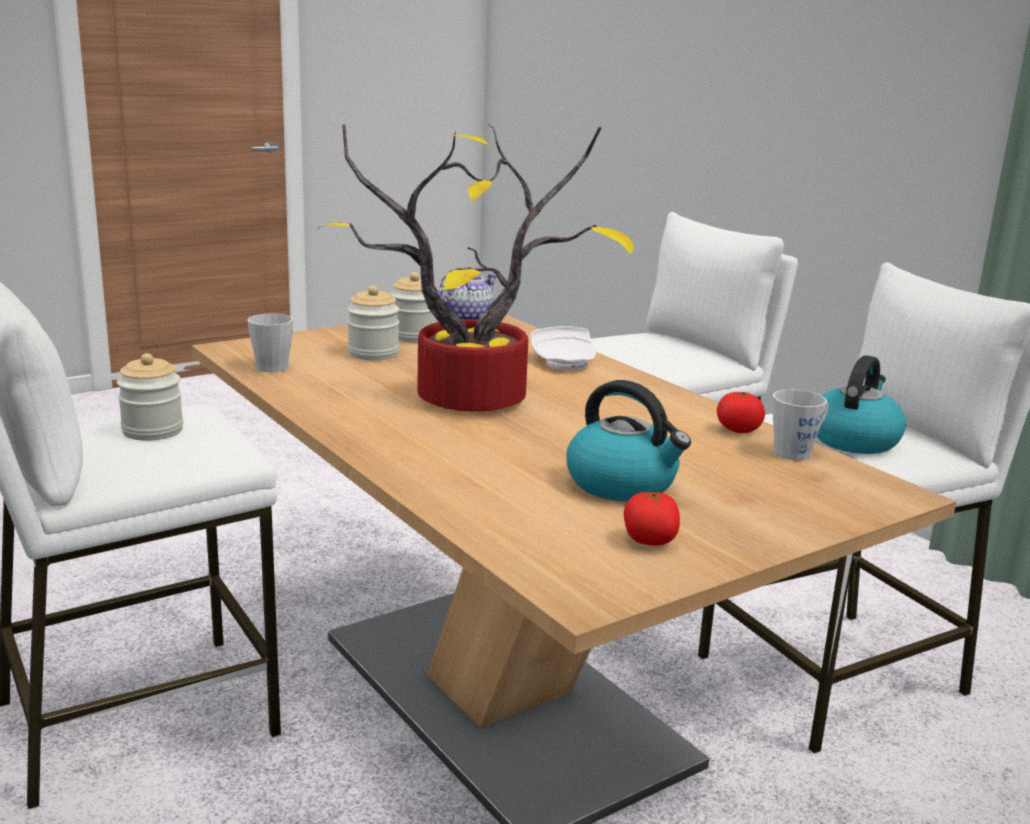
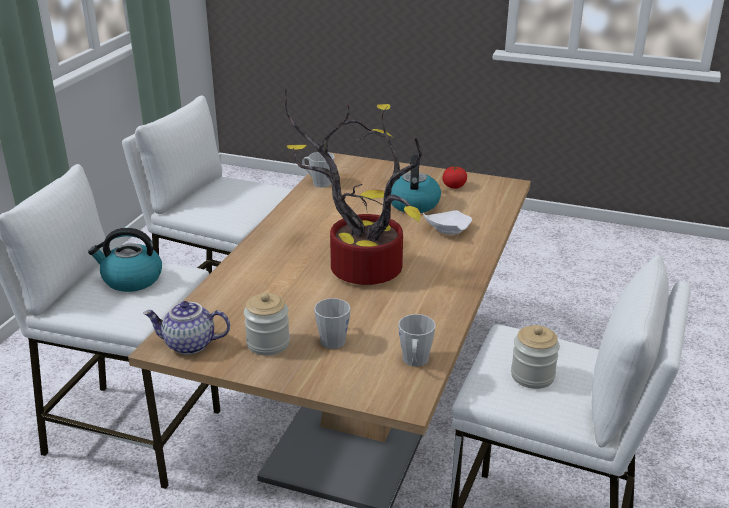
camera: 125 degrees left, 10 degrees up
jar [347,286,399,360] -> grey mug [314,298,350,349]
white plate [531,326,596,370] -> white plate moved to [423,210,472,235]
tomato [717,392,765,433] -> none
kettle [817,355,906,454] -> kettle moved to [88,228,162,292]

